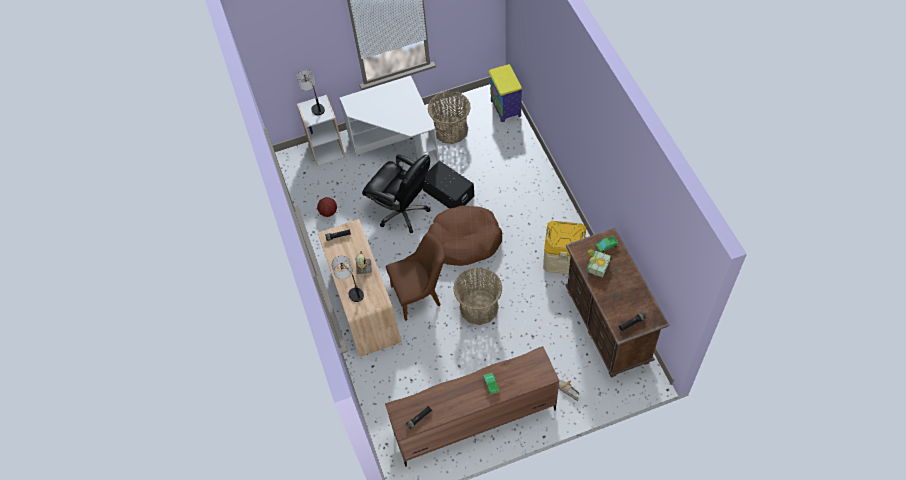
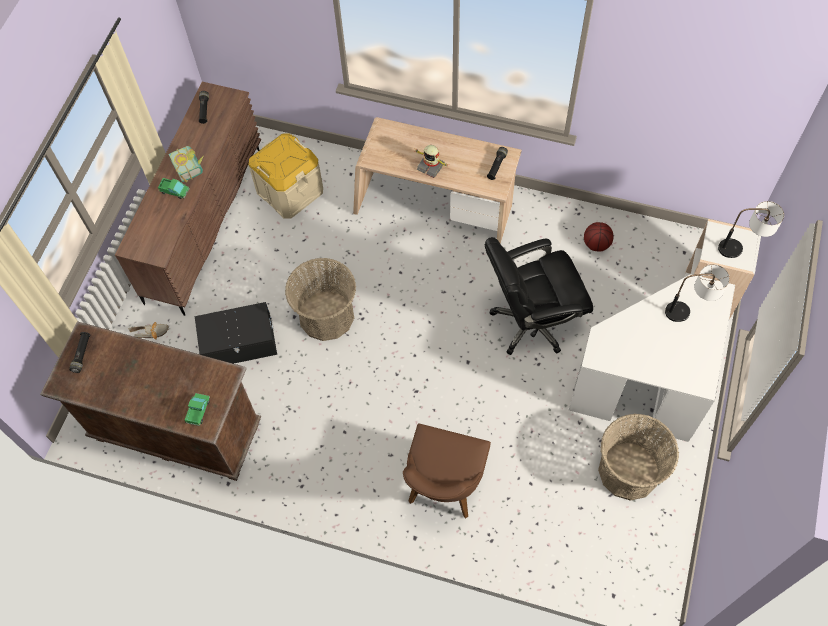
camera: 125 degrees right, 5 degrees up
table lamp [332,256,364,302] -> table lamp moved to [665,264,730,322]
brown chair [386,233,445,321] -> brown chair moved to [403,423,491,518]
black storage box [423,161,474,209] -> black storage box moved to [195,302,277,364]
brown dog bed [428,205,502,266] -> none
nightstand [488,64,522,122] -> none
beige storage box [543,221,586,275] -> beige storage box moved to [248,134,323,219]
book [587,249,611,277] -> book moved to [169,146,203,182]

